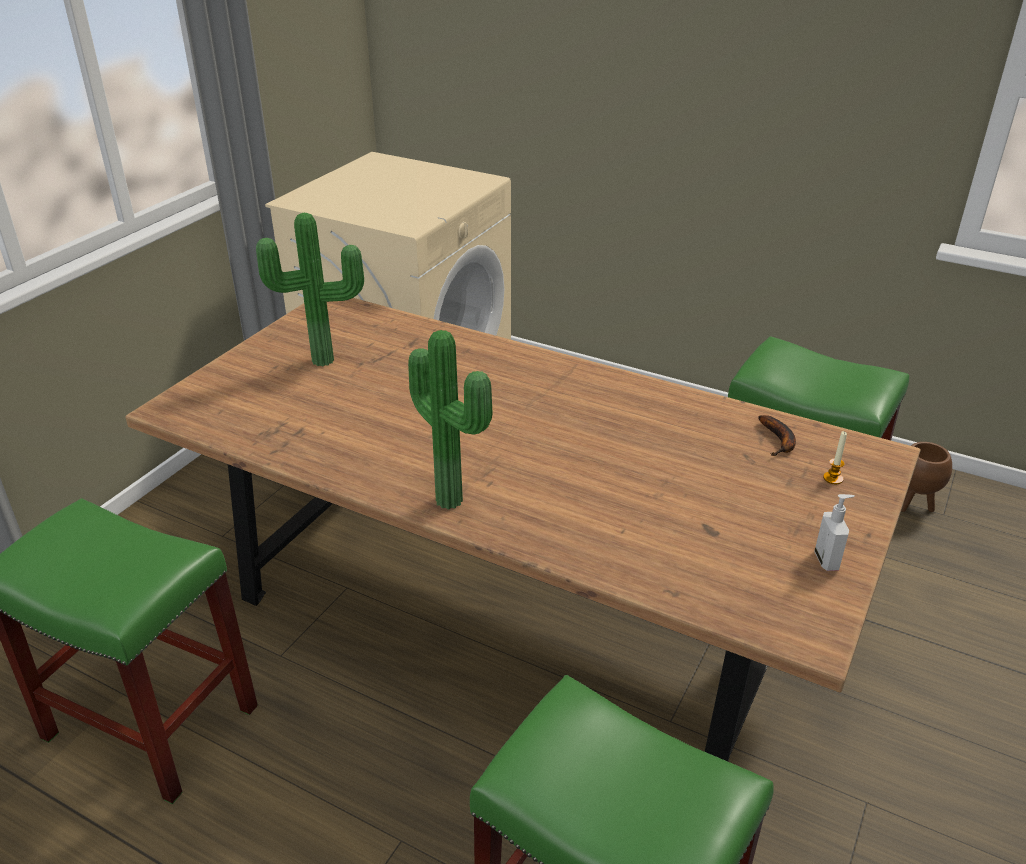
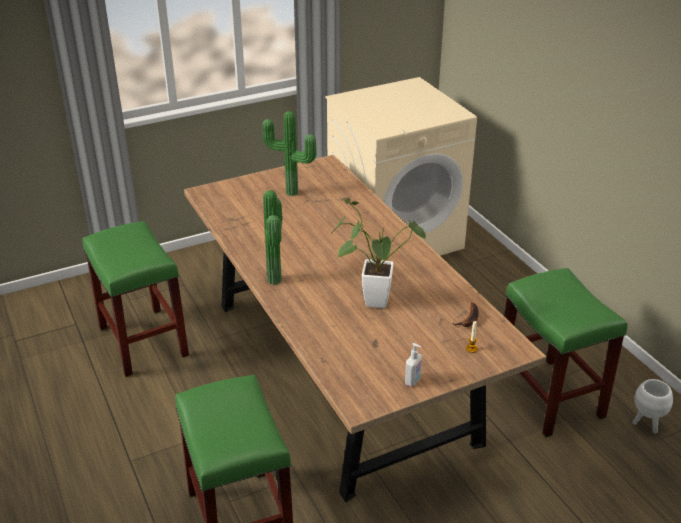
camera: 35 degrees right, 0 degrees up
brown planter [901,442,952,512] -> white planter [632,379,673,434]
none -> potted plant [332,198,426,308]

